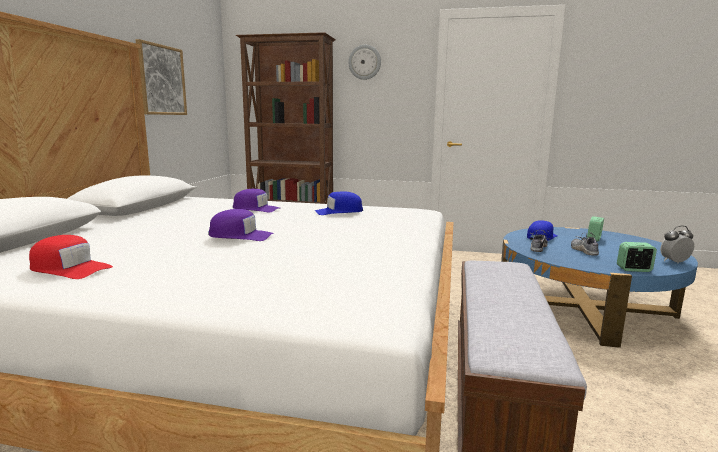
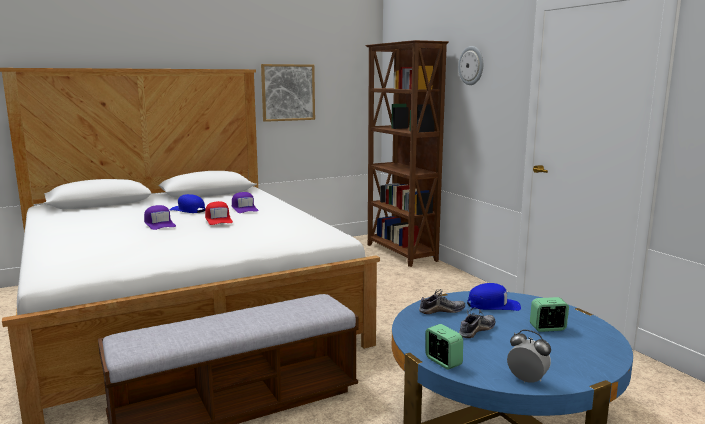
camera: 50 degrees right, 0 degrees up
red cap [29,235,113,279] -> red cap moved to [205,201,233,225]
blue cap [315,191,363,215] -> blue cap moved to [169,194,205,213]

